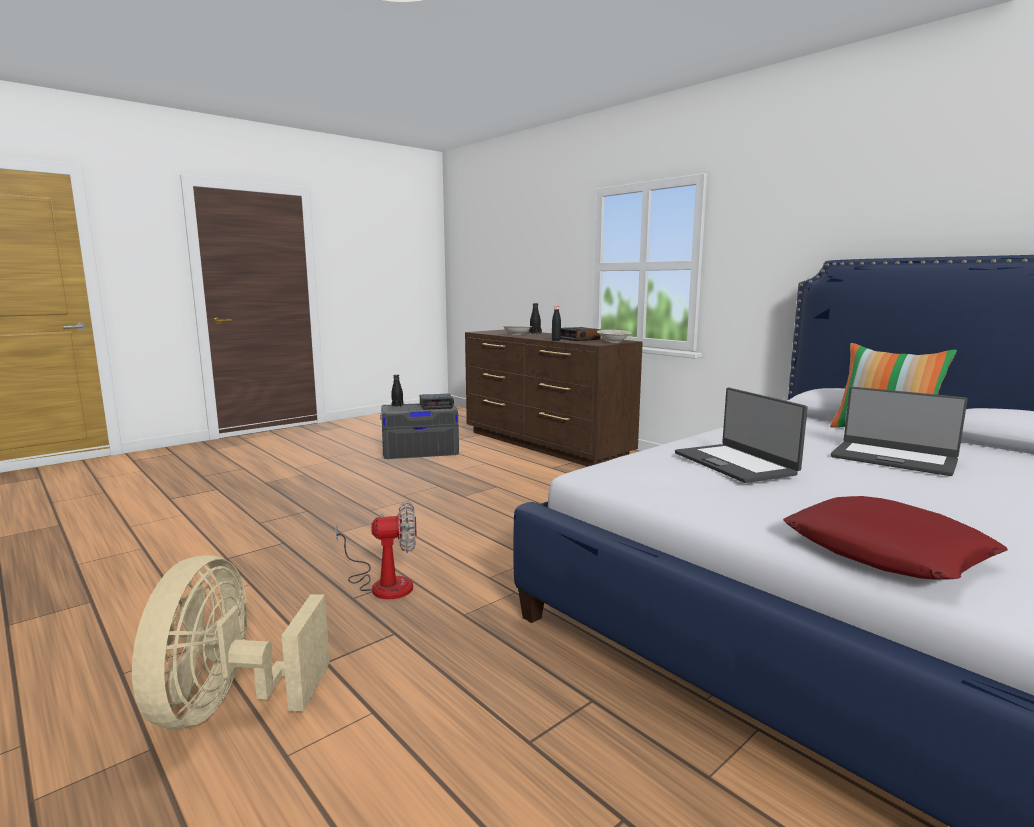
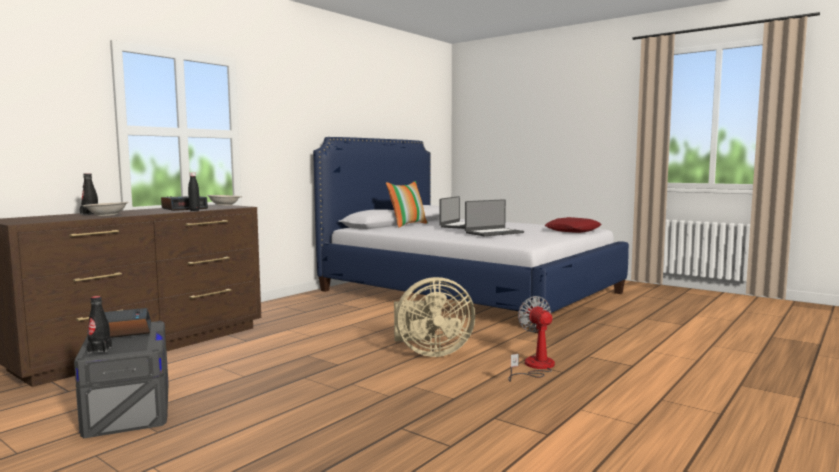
camera: 100 degrees left, 5 degrees down
beige fan [132,555,330,730] -> beige fan moved to [394,277,475,357]

